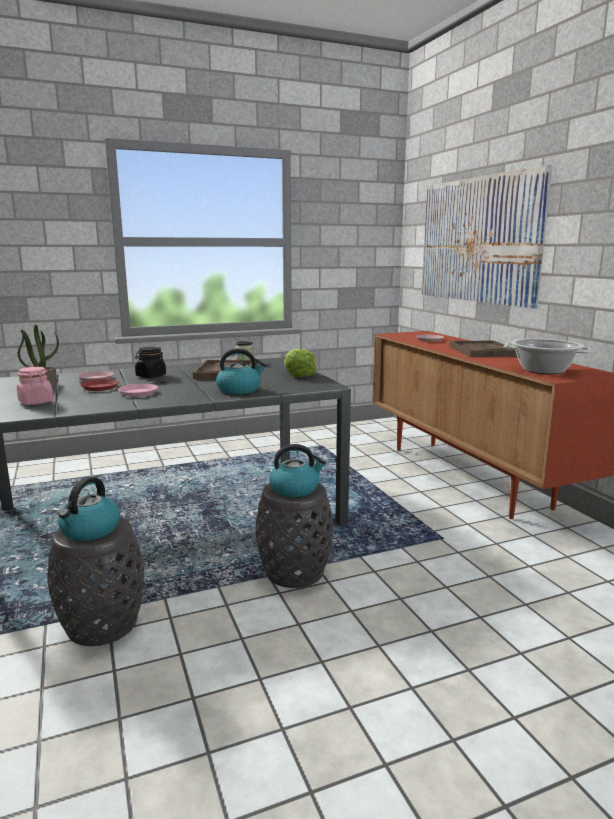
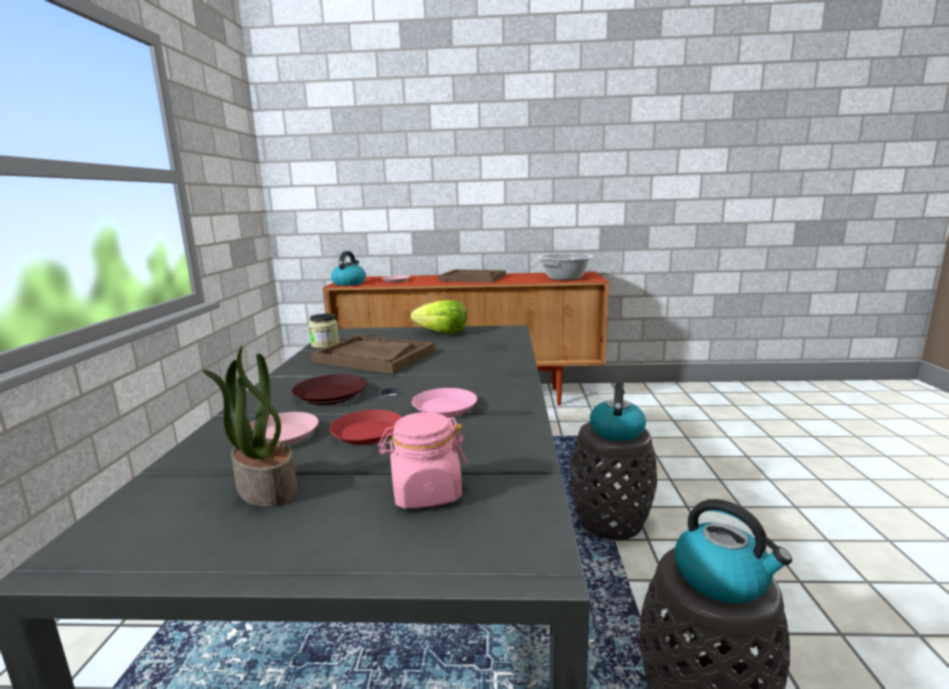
camera: 65 degrees left, 0 degrees up
black jar [135,347,166,378] -> brown plate [292,374,367,405]
kettle [216,348,267,394] -> kettle moved to [331,251,366,286]
picture [421,165,552,309] -> none

